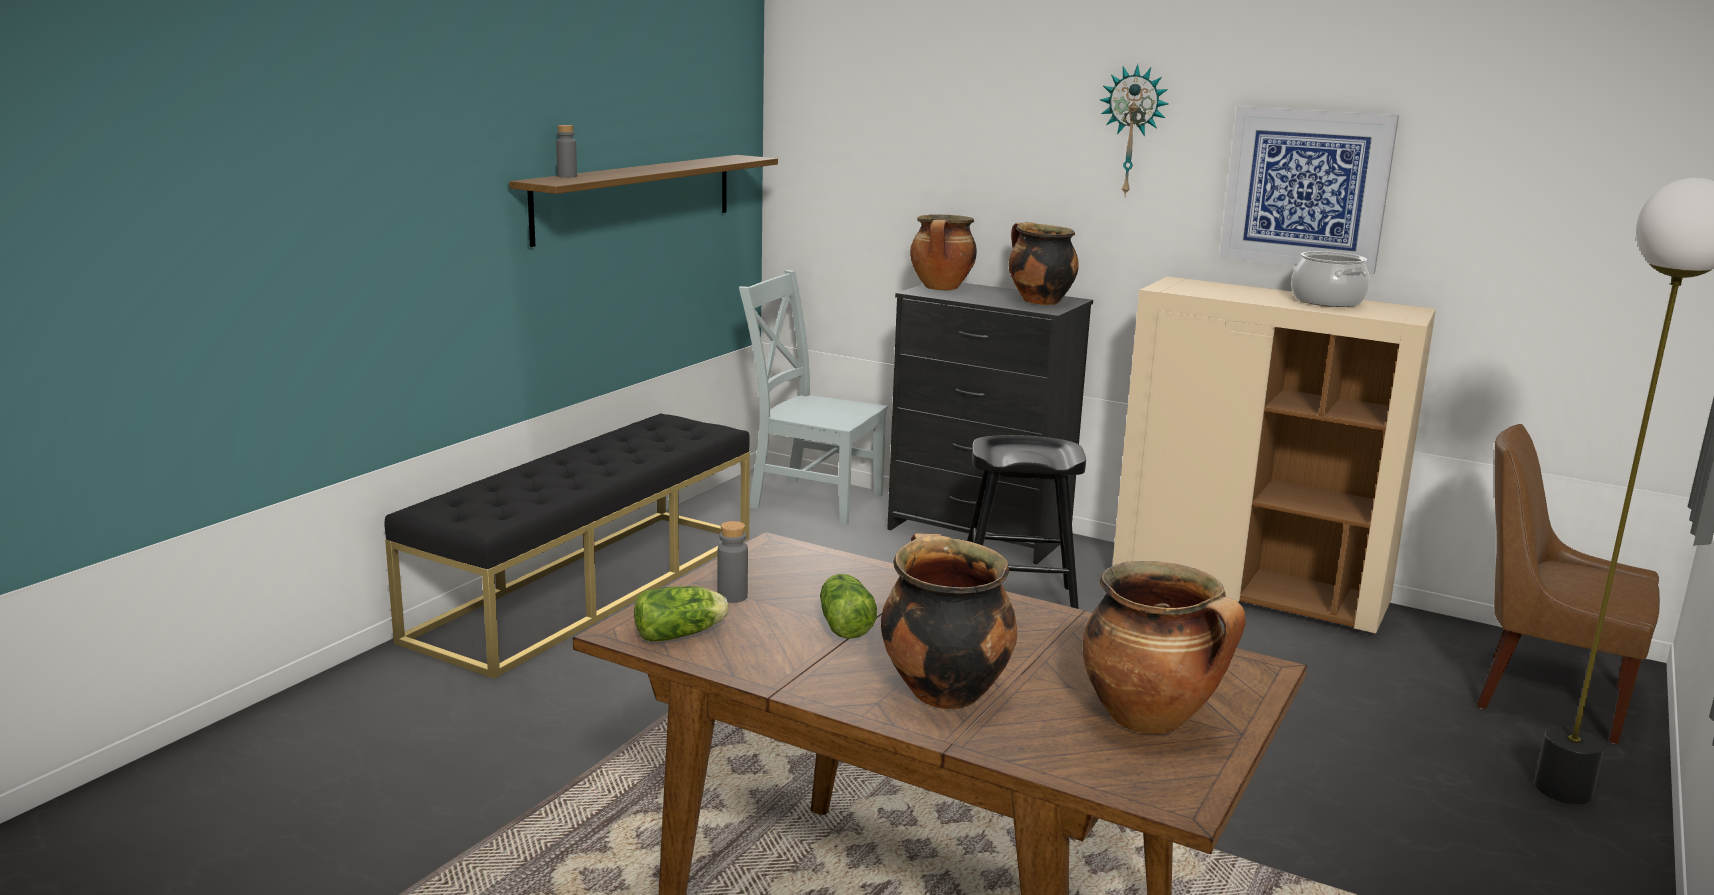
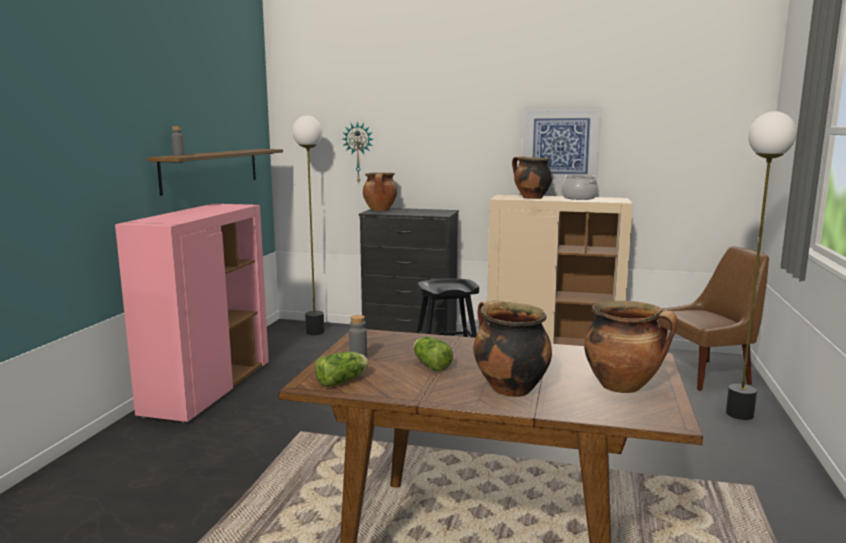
camera: 15 degrees left, 5 degrees down
black bench [384,413,750,679] -> pink cabinet [115,204,269,424]
grey chair [739,270,888,525] -> floor lamp [292,115,324,335]
cooking pot [1008,222,1079,305] -> cooking pot moved to [512,156,552,199]
wall clock [1100,64,1169,196] -> wall clock moved to [342,121,373,184]
brown chair [1477,424,1660,744] -> brown chair turned 150 degrees clockwise [658,246,769,391]

